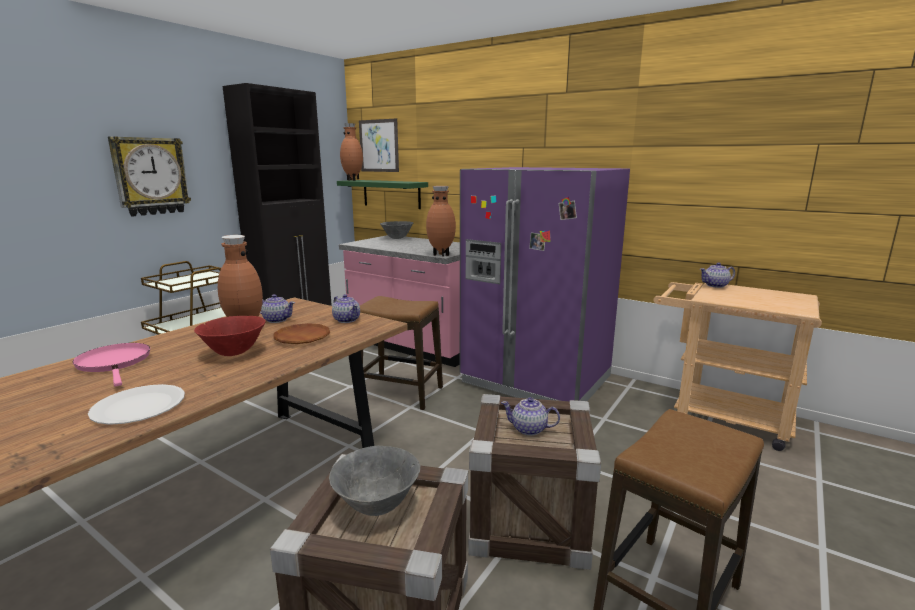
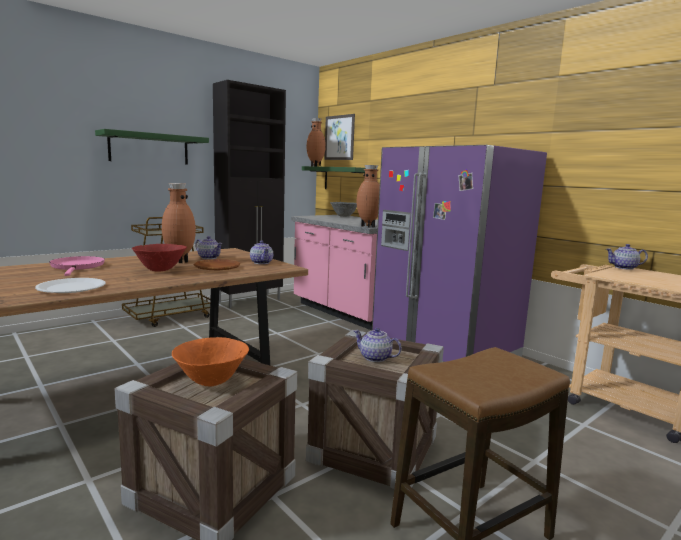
camera: 15 degrees right, 5 degrees down
wall clock [108,136,191,216] -> green shelf [95,129,209,165]
grey bowl [329,446,420,516] -> orange bowl [172,337,249,387]
stool [360,296,443,410] -> none

